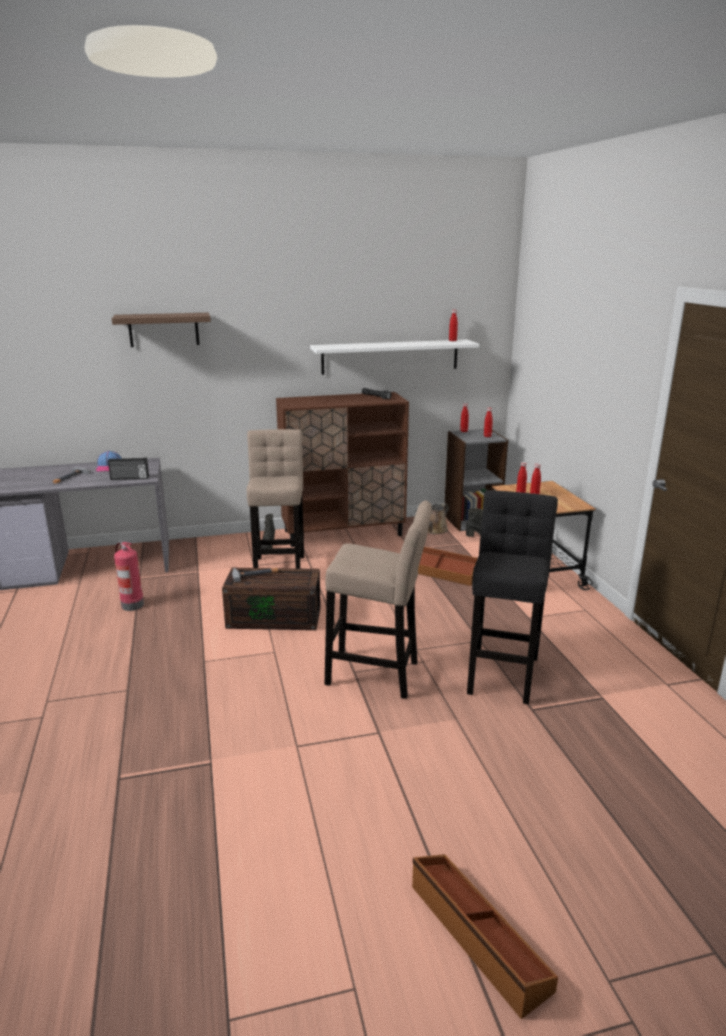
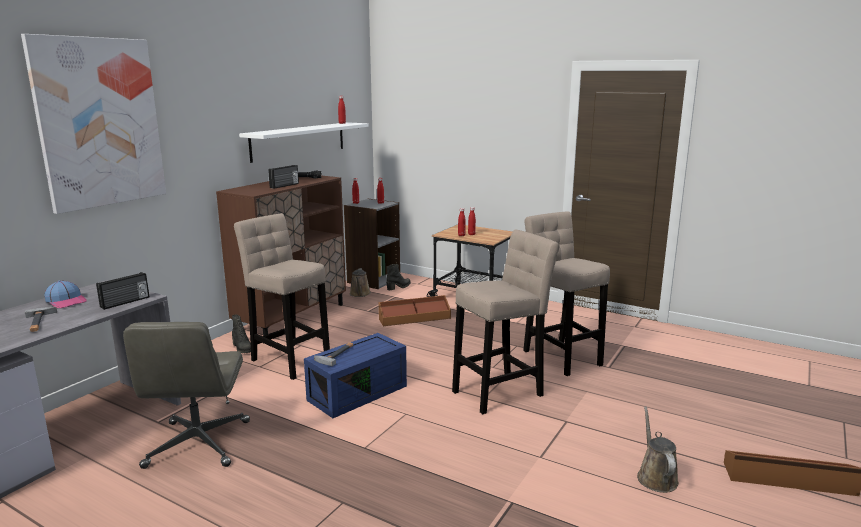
camera: 45 degrees left, 5 degrees down
shelf [112,313,211,347] -> picture [21,34,166,214]
fire extinguisher [114,542,144,611] -> grey office chair [123,322,250,469]
brown storage box [222,568,321,630] -> blue storage box [304,333,407,418]
black stool [467,490,558,704] -> beige stool [523,211,610,376]
none -> radio [268,165,299,189]
none -> brown watering can [637,406,679,493]

